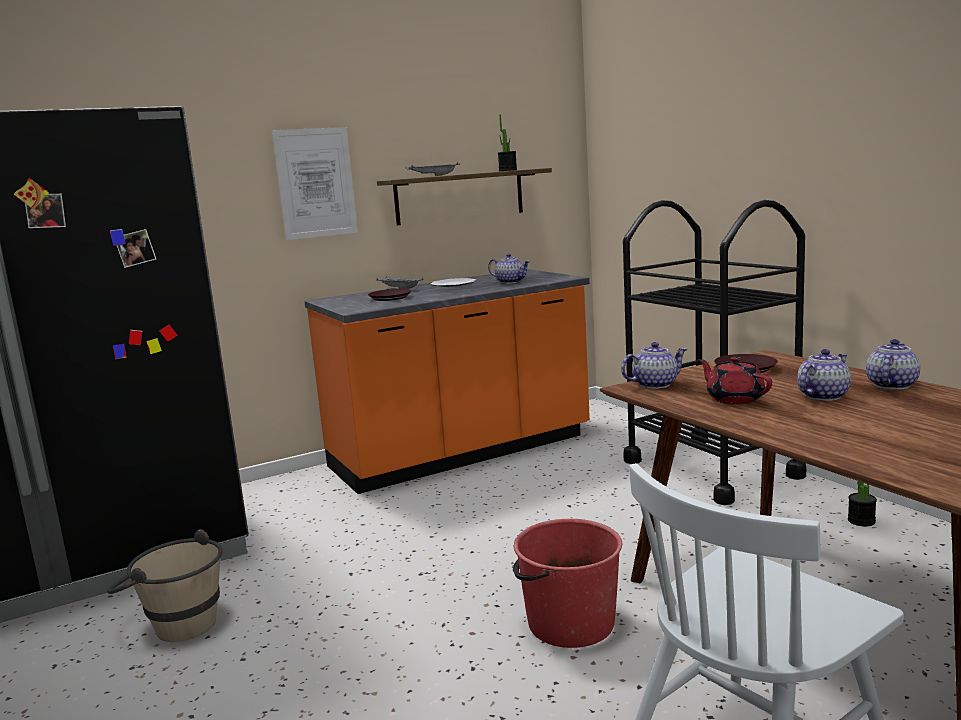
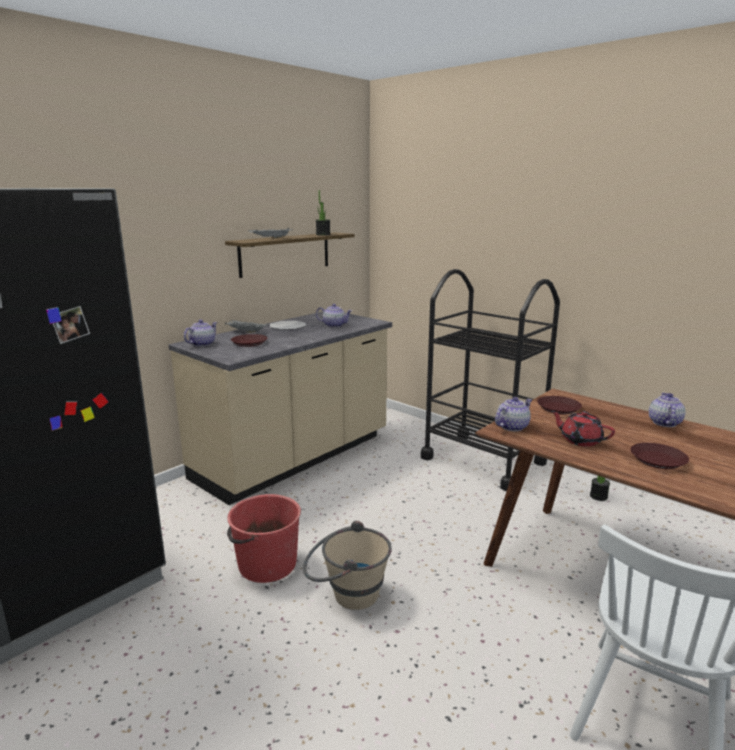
camera: 20 degrees left, 5 degrees up
beige bucket [107,529,223,642] -> beige bucket moved to [303,521,392,610]
picture [272,127,358,240] -> none
orange counter [304,269,590,494] -> beige counter [169,312,392,505]
red bucket [513,519,622,648] -> red bucket moved to [227,494,301,583]
teapot [797,349,851,401] -> teapot moved to [184,320,218,347]
none -> brown plate [630,443,689,469]

